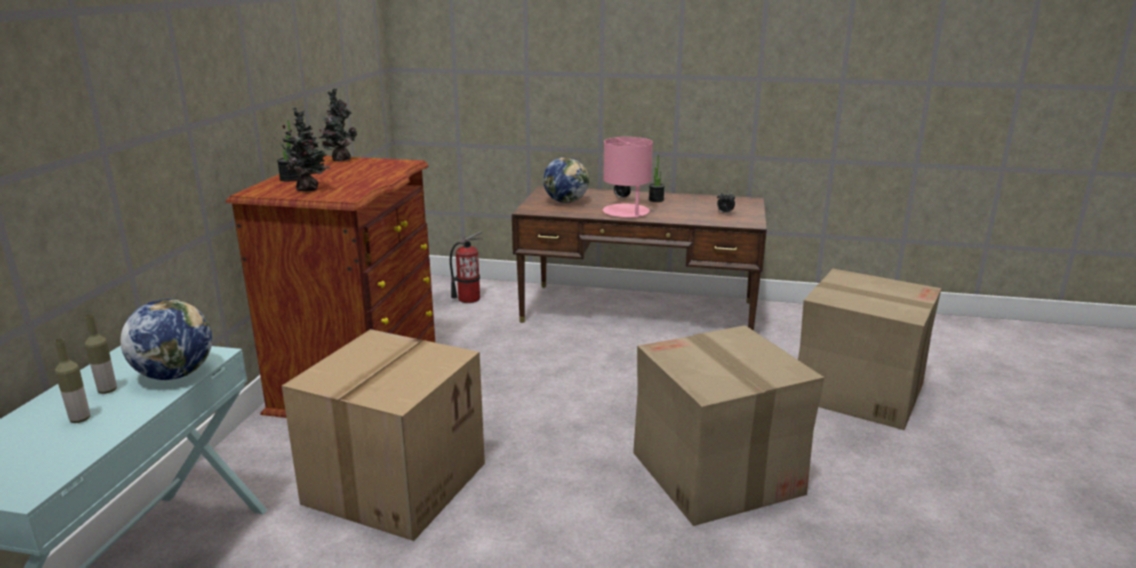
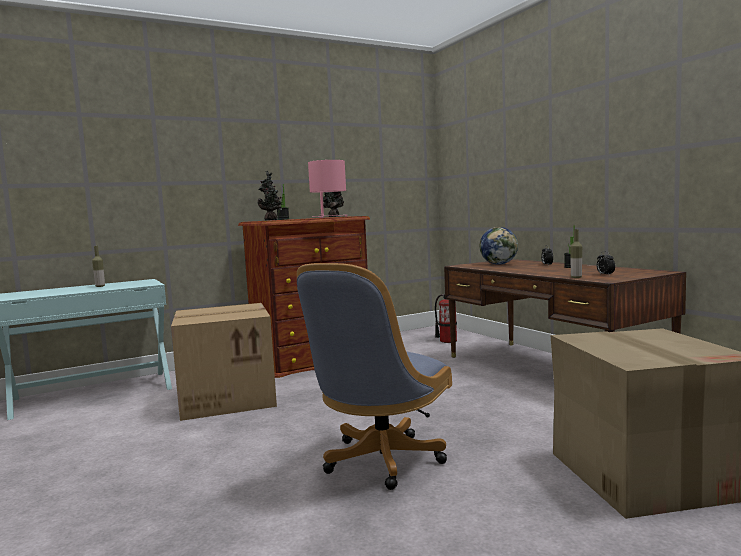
camera: 50 degrees right, 15 degrees down
bottle [55,339,90,423] -> bottle moved to [570,229,582,278]
globe [120,299,212,380] -> none
pink table lamp [603,137,653,218] -> pink table lamp moved to [308,160,347,218]
cardboard box [633,325,824,526] -> blue office chair [297,263,452,490]

